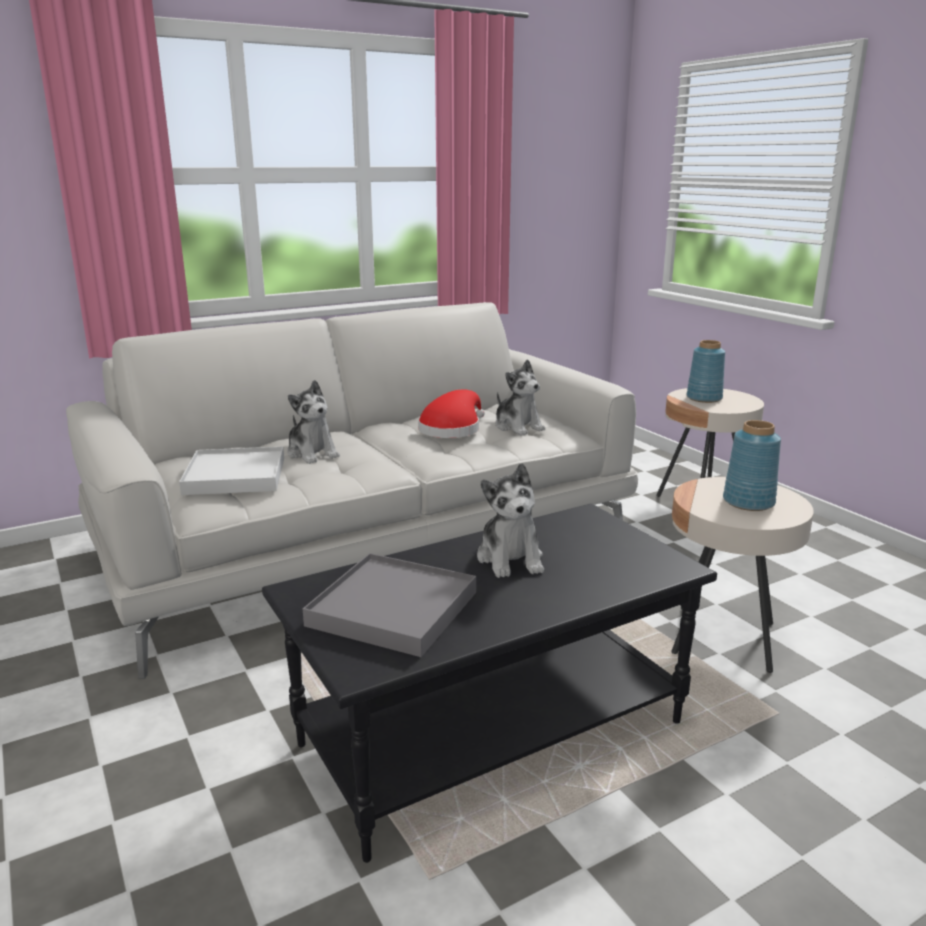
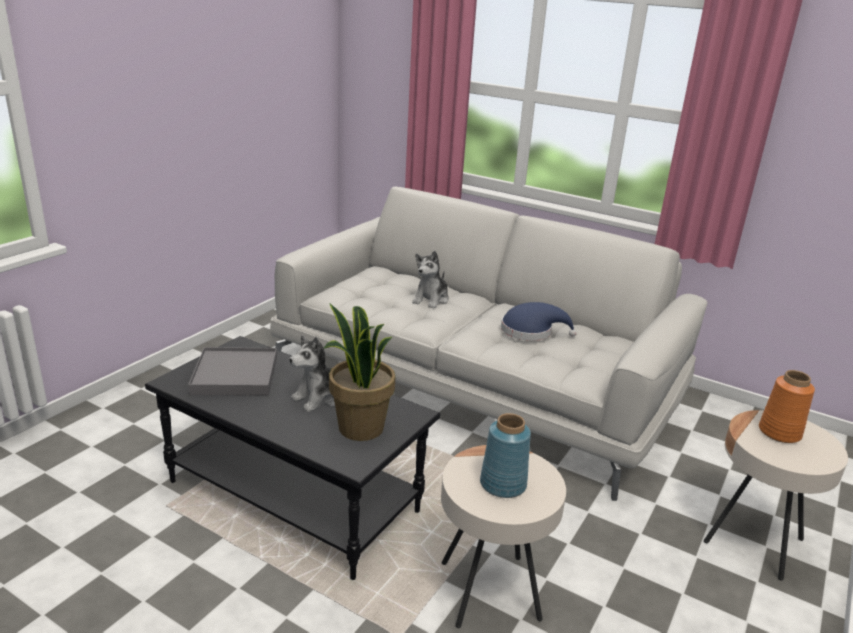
camera: 60 degrees right, 5 degrees up
white tray [179,447,284,495] -> none
red hat [418,389,485,438] -> blue hat [501,302,577,341]
plush toy [496,359,545,436] -> none
blue vase [686,340,725,403] -> orange vase [759,370,815,443]
none -> potted plant [323,303,396,441]

